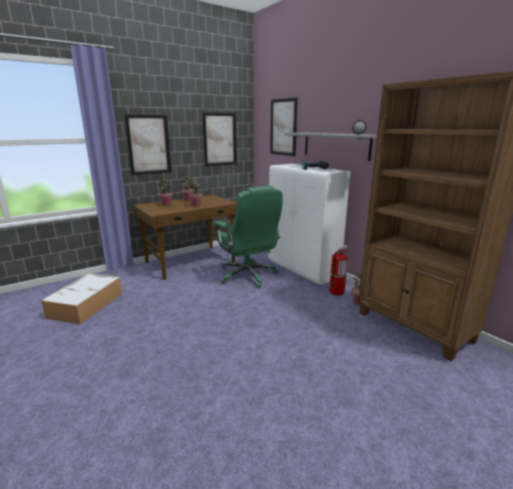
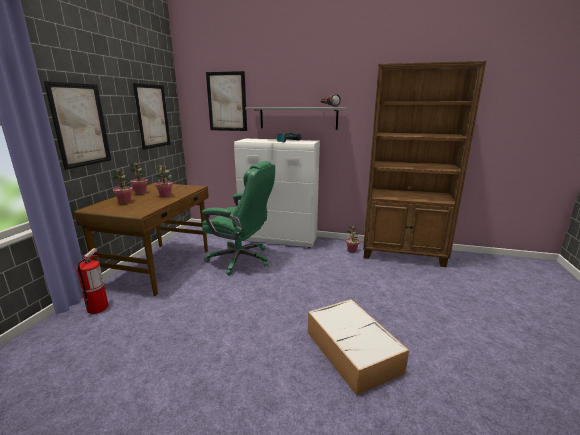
camera: 40 degrees left, 0 degrees up
storage box [41,273,122,325] -> storage box moved to [308,299,409,396]
fire extinguisher [329,245,348,296] -> fire extinguisher moved to [76,248,109,314]

